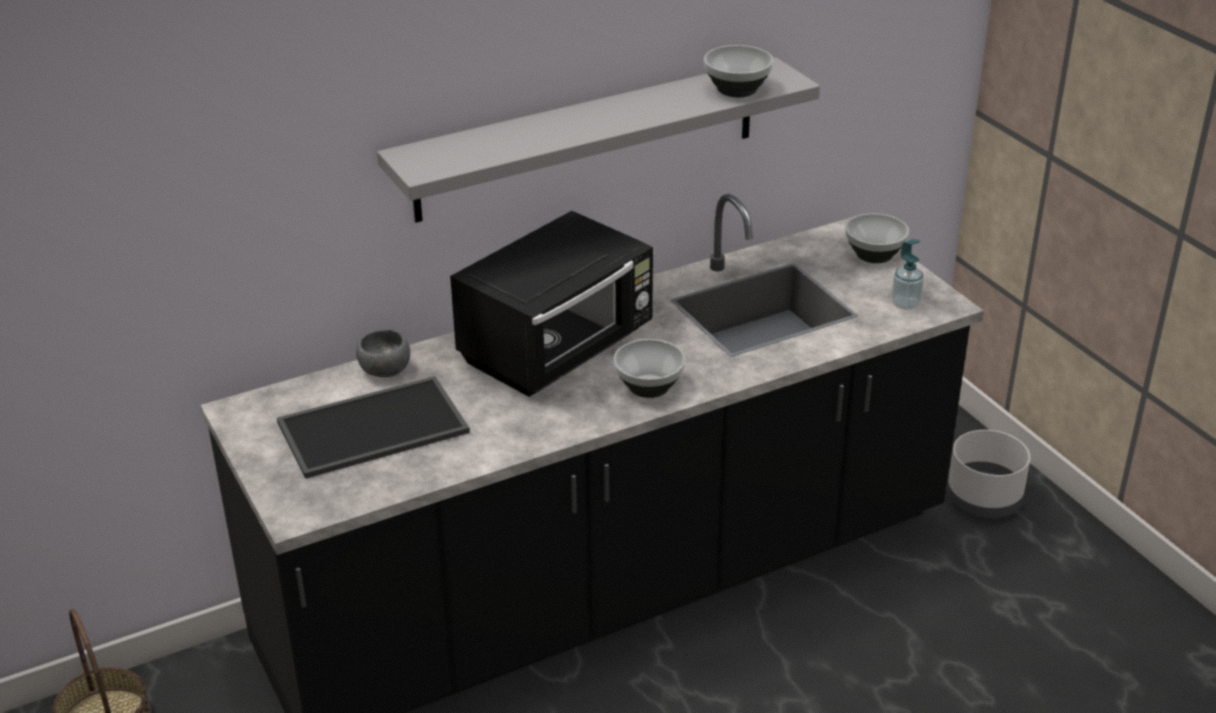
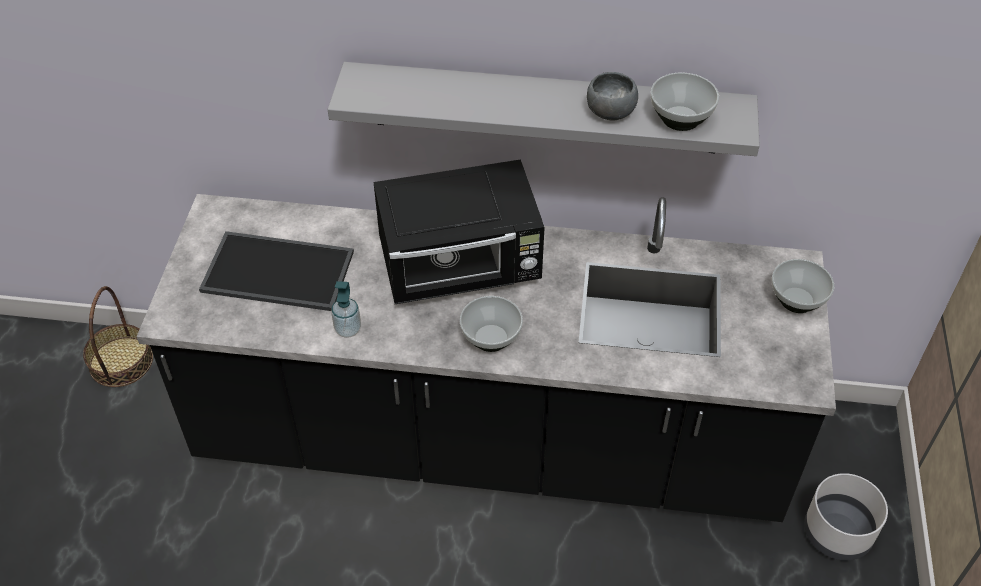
camera: 35 degrees right, 15 degrees up
grey bowl [356,329,410,378] -> grey bowl moved to [587,72,638,121]
soap dispenser [892,239,924,310] -> soap dispenser moved to [331,281,361,338]

